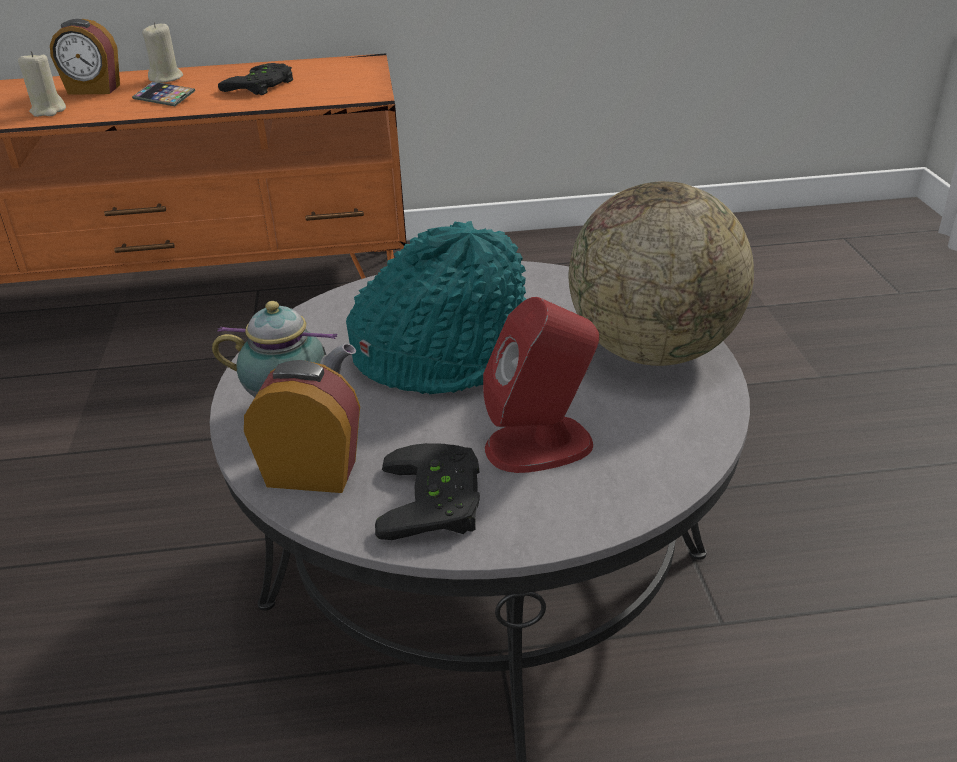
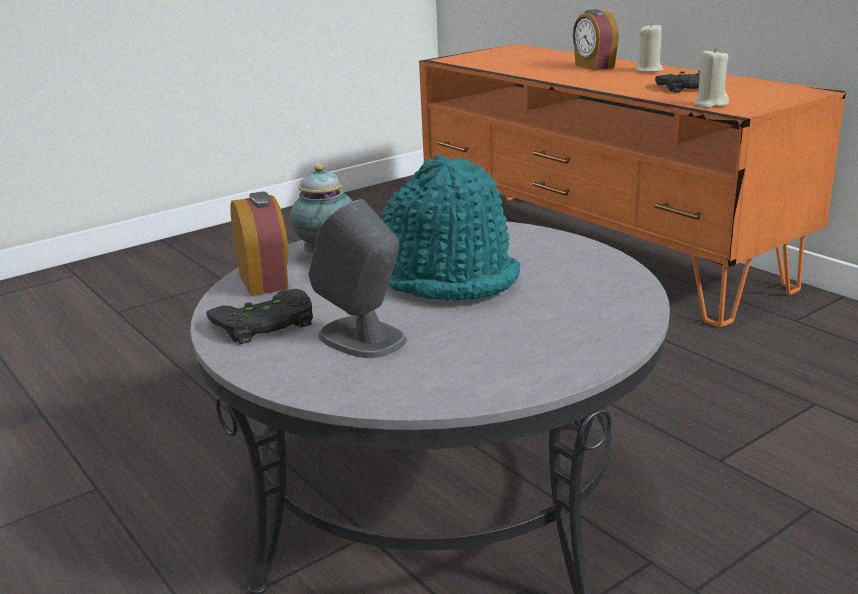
camera: 60 degrees right, 10 degrees down
beige candle [18,51,66,117] -> beige candle moved to [694,48,729,108]
phone [132,82,195,106] -> none
red speaker [483,297,599,473] -> grey speaker [308,199,407,358]
globe [569,181,754,366] -> none

